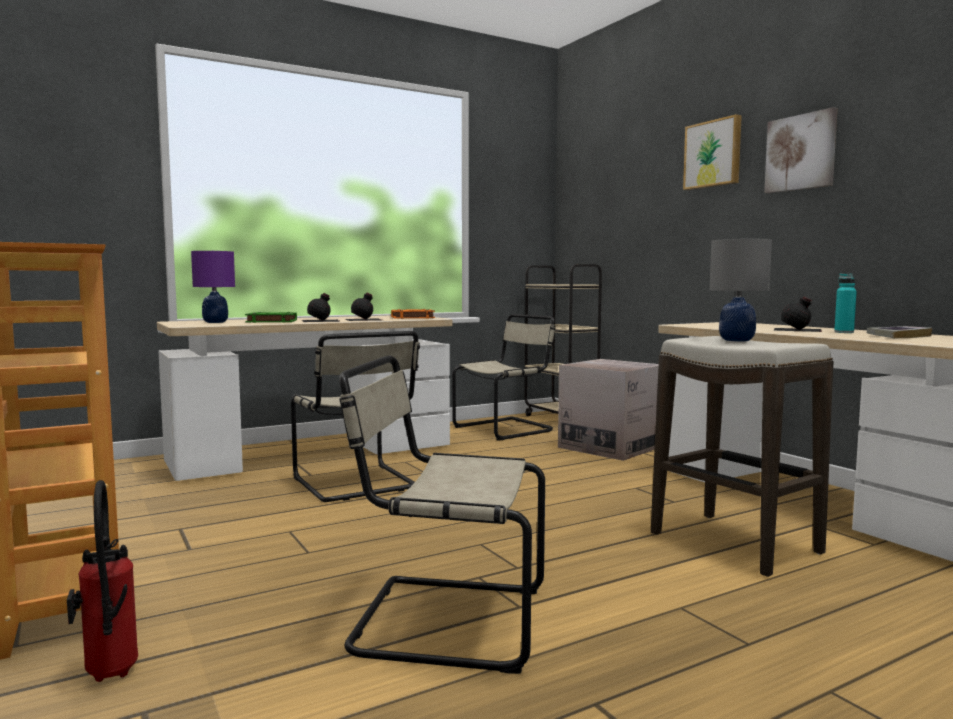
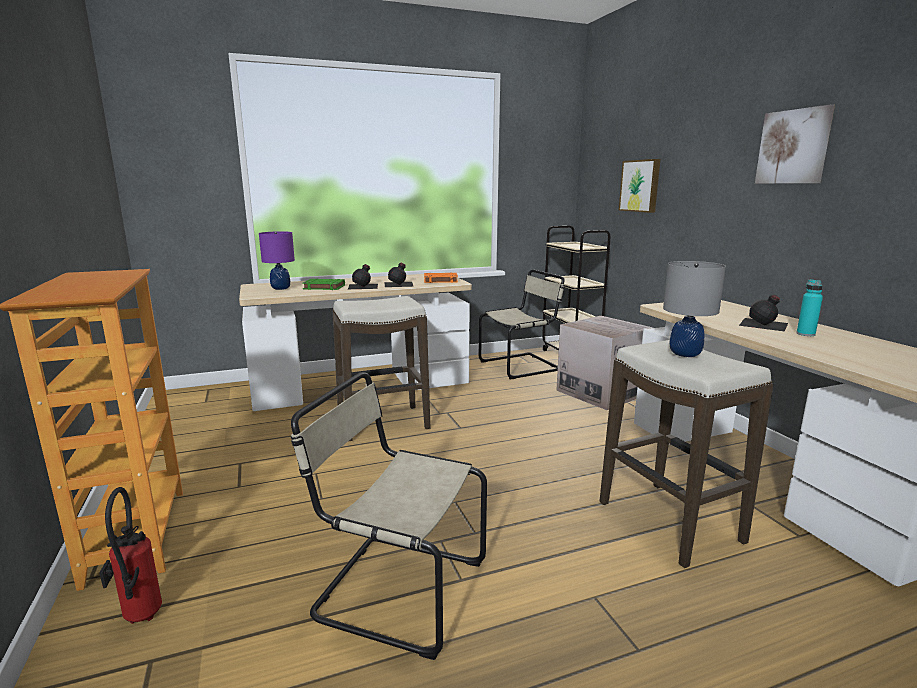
camera: 10 degrees right, 10 degrees up
beige chair [291,331,420,502] -> stool [332,296,430,442]
picture [683,114,742,190] -> picture moved to [619,159,660,213]
book [867,326,932,338] -> none

